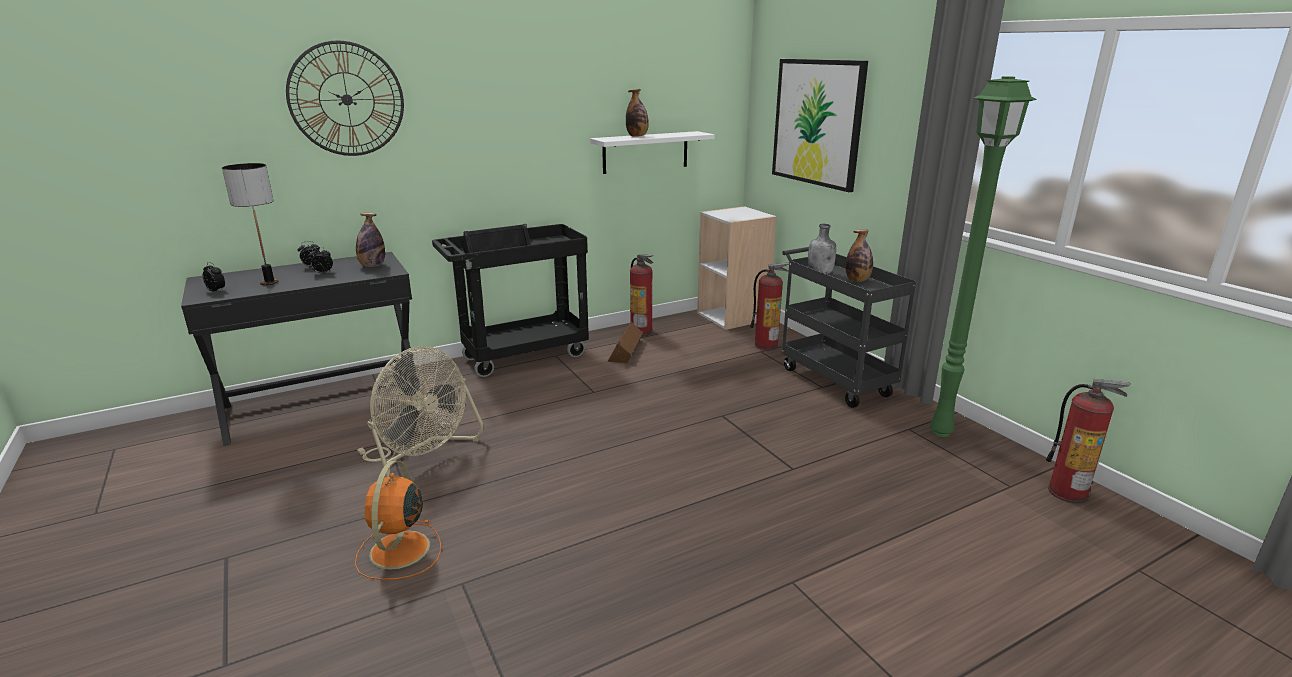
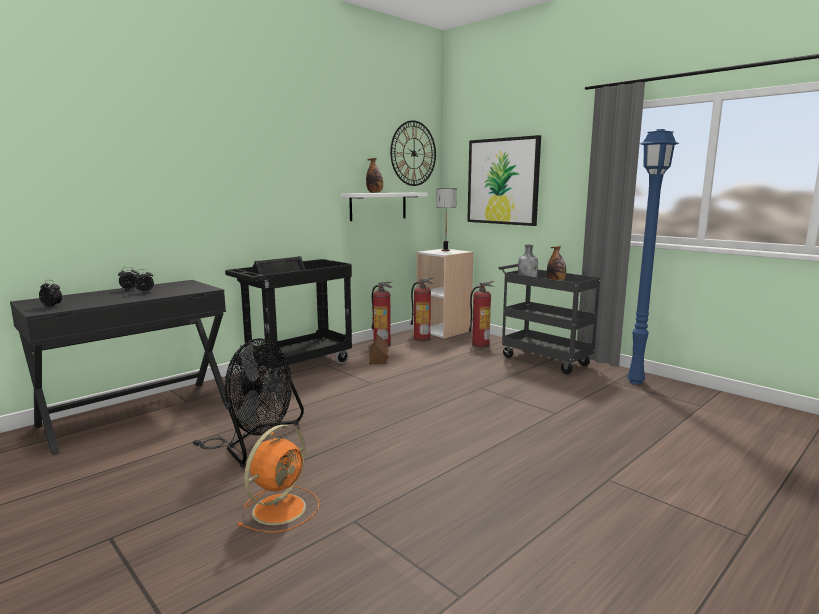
camera: 15 degrees left, 10 degrees down
table lamp [222,163,279,285] -> table lamp moved to [437,189,457,251]
wall clock [286,40,404,156] -> wall clock moved to [390,120,436,186]
orange fan [355,461,441,580] -> orange fan turned 135 degrees counterclockwise [237,425,319,533]
bottle [356,213,385,267] -> none
beige fan [357,346,484,477] -> black fan [193,338,304,468]
green floor lamp [930,76,1037,437] -> blue floor lamp [627,129,679,384]
fire extinguisher [1046,379,1131,503] -> fire extinguisher moved to [411,278,434,342]

